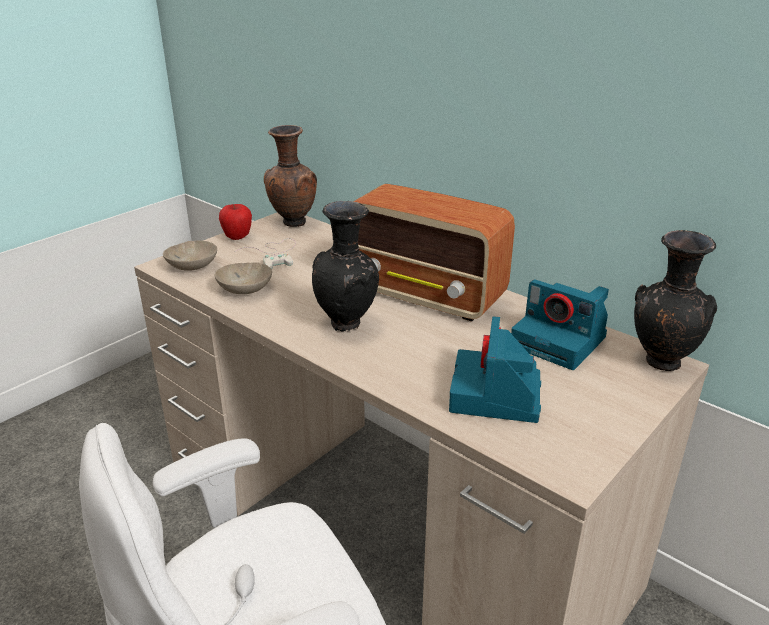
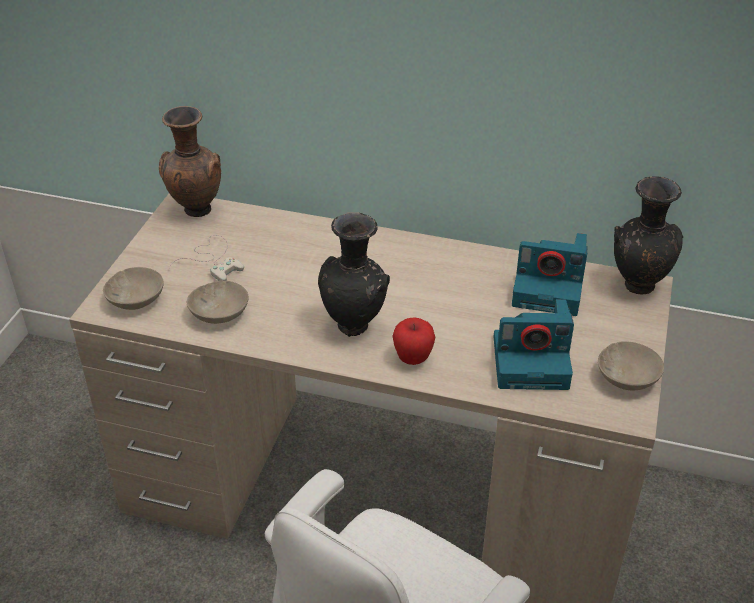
camera: 25 degrees left, 10 degrees up
apple [219,204,252,240] -> apple moved to [393,317,436,365]
radio [353,184,515,322] -> none
camera [449,316,541,423] -> camera turned 75 degrees counterclockwise [494,299,574,390]
none -> beige bowl [598,341,664,390]

